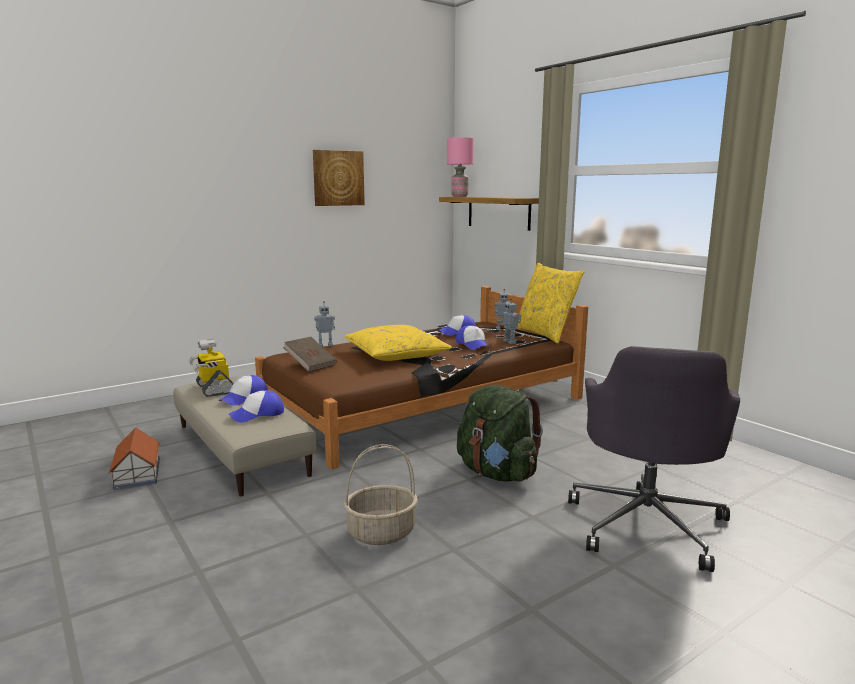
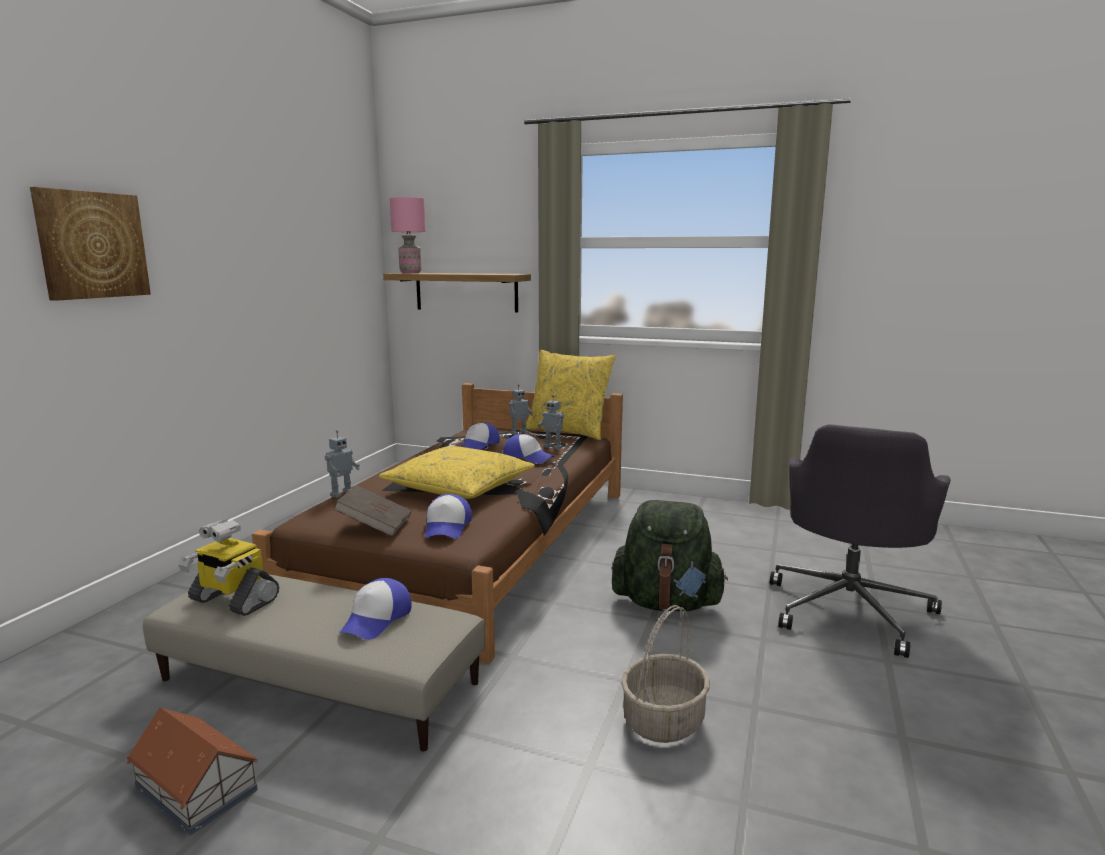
camera: 35 degrees left, 0 degrees up
cap [219,375,268,406] -> cap moved to [425,494,472,538]
picture [313,150,365,206] -> picture moved to [30,187,151,301]
grey office chair [568,346,740,572] -> grey office chair turned 45 degrees clockwise [770,424,951,658]

